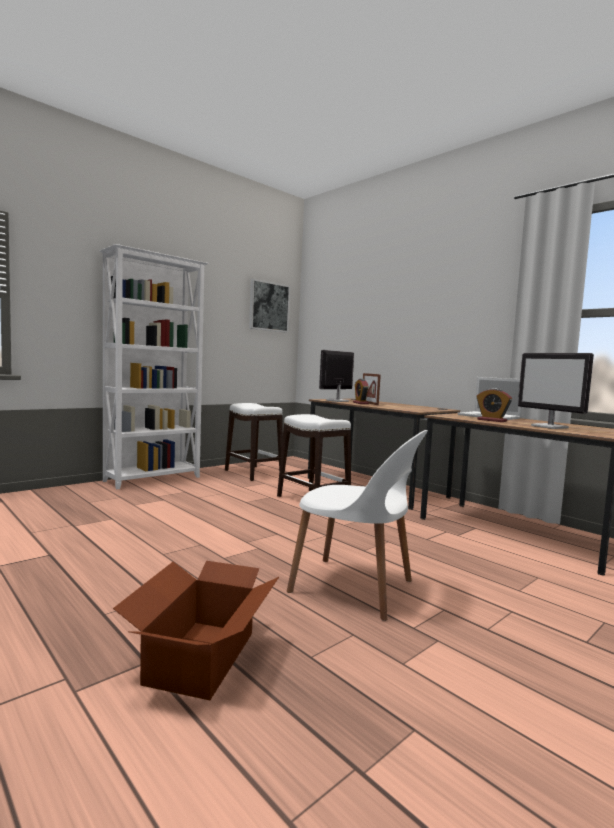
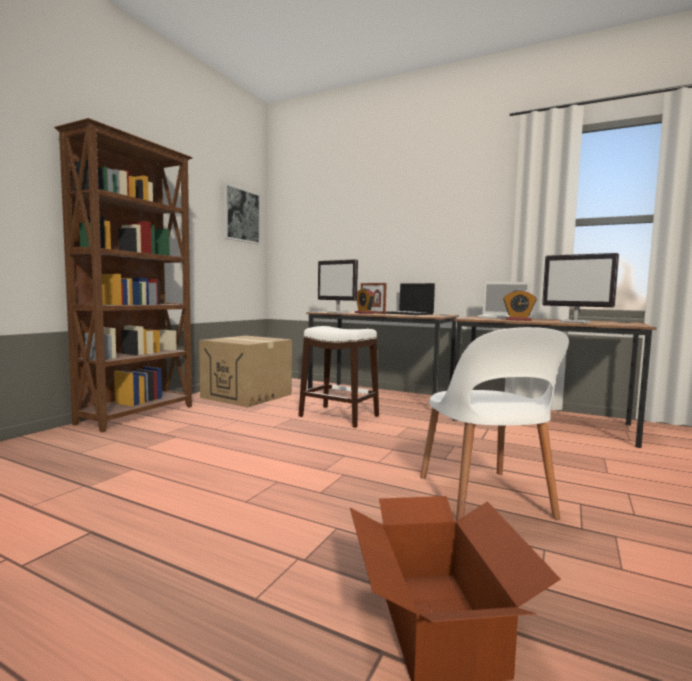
camera: 20 degrees left, 0 degrees up
white bookcase [99,244,209,489] -> brown bookcase [54,118,193,432]
white stool [225,403,283,481] -> cardboard box [199,336,292,407]
white chair [287,430,428,621] -> white chair turned 75 degrees clockwise [420,327,569,521]
monitor [319,350,354,402] -> monitor turned 75 degrees counterclockwise [318,259,358,313]
none -> laptop [386,283,435,315]

